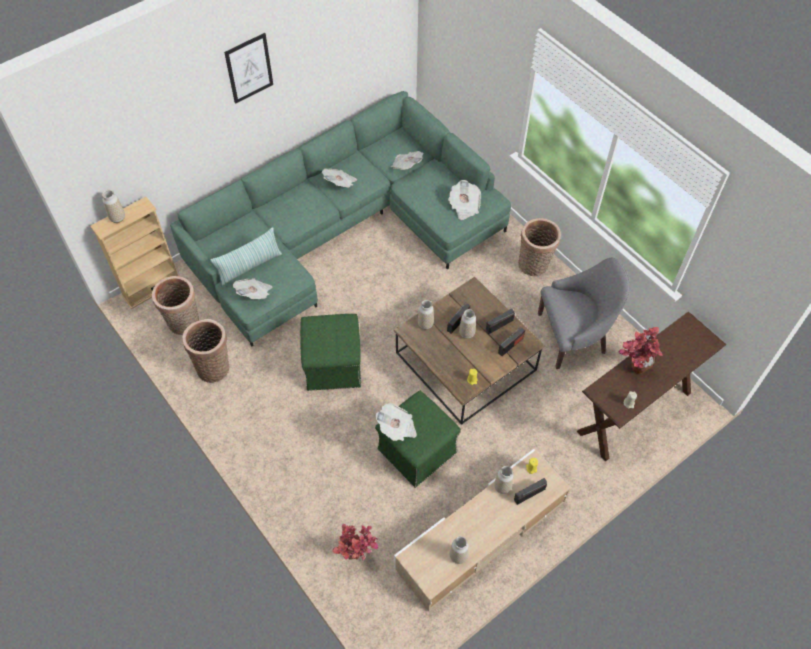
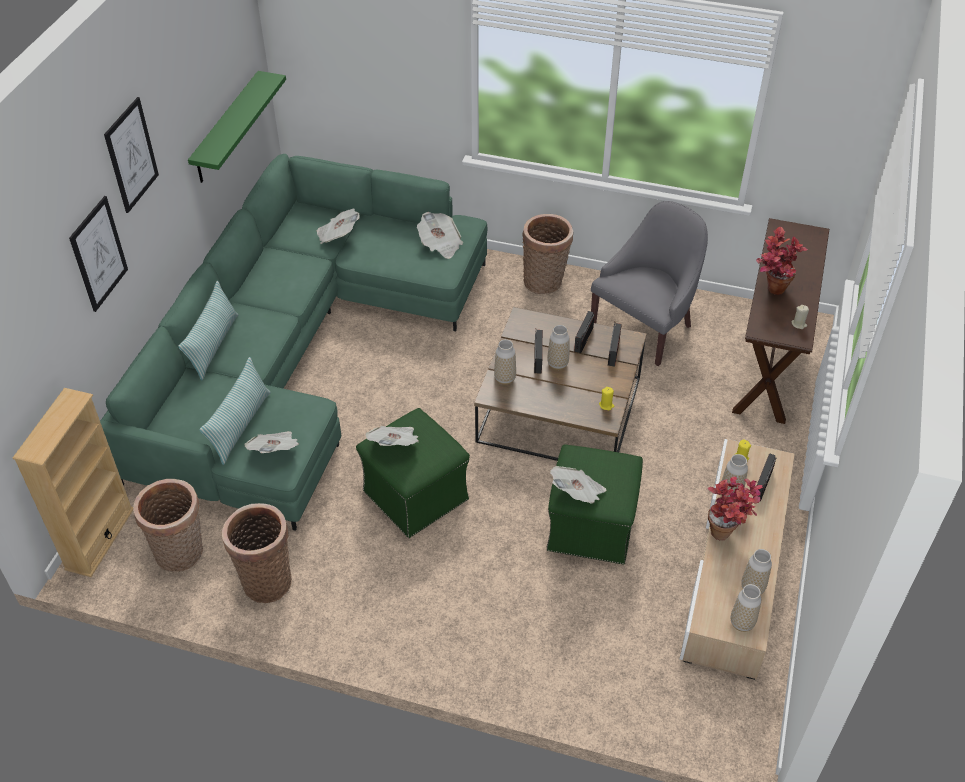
camera: 35 degrees left, 10 degrees down
vase [102,190,125,223] -> vase moved to [731,584,761,632]
newspaper [322,169,357,188] -> newspaper moved to [366,426,419,446]
potted plant [332,524,379,561] -> potted plant moved to [707,477,763,540]
none -> picture [69,196,128,312]
none -> pillow [178,281,238,381]
none -> green shelf [188,71,286,183]

